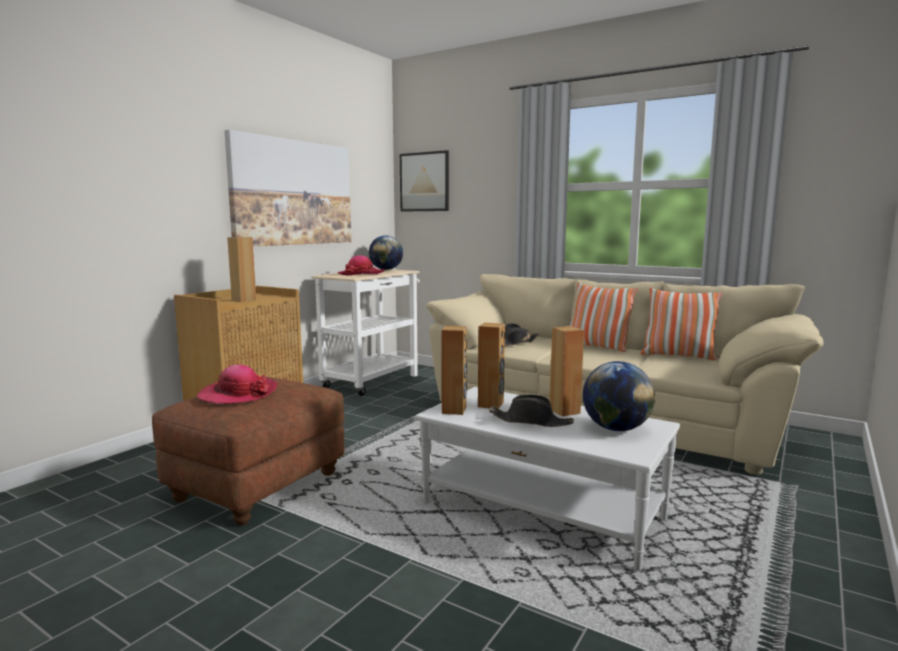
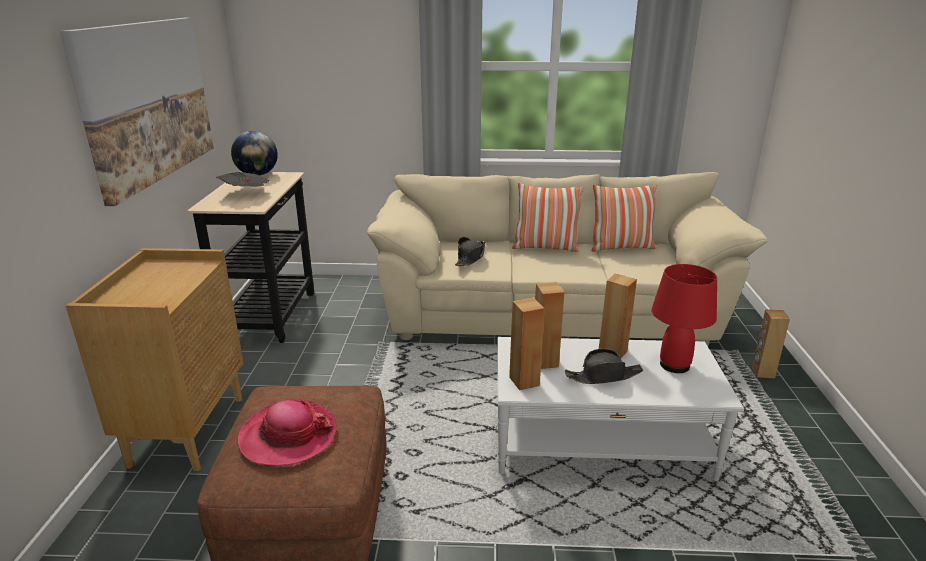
camera: 30 degrees left, 15 degrees up
brown speaker [227,237,256,302] -> brown speaker moved to [752,309,790,379]
white cart [311,269,420,396] -> black cart [188,172,314,343]
hat [337,255,385,275] -> newspaper [216,172,269,187]
picture [400,150,449,211] -> none
globe [583,361,655,431] -> red table lamp [652,264,717,373]

